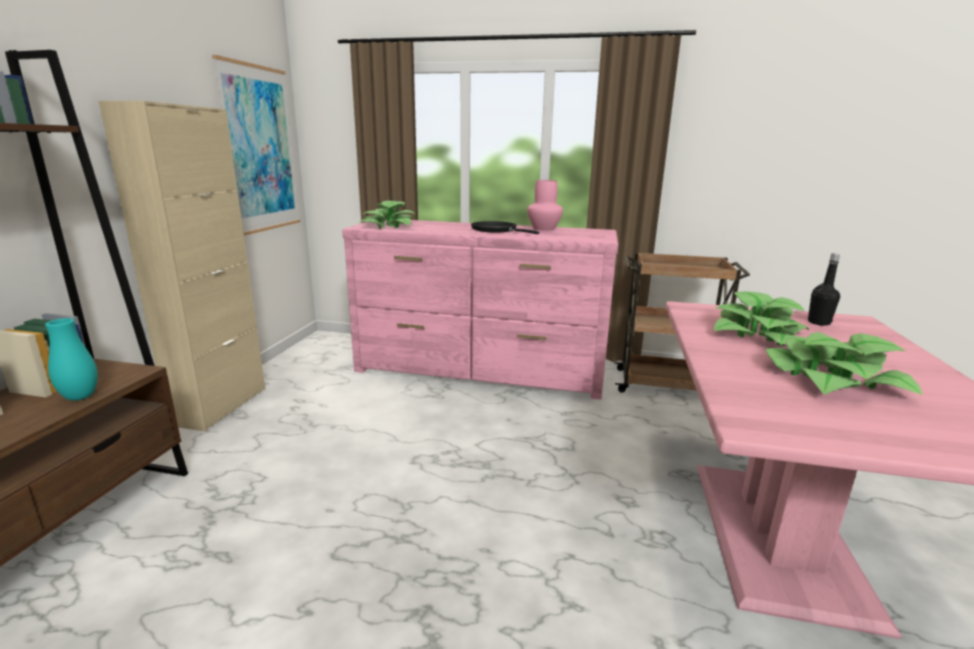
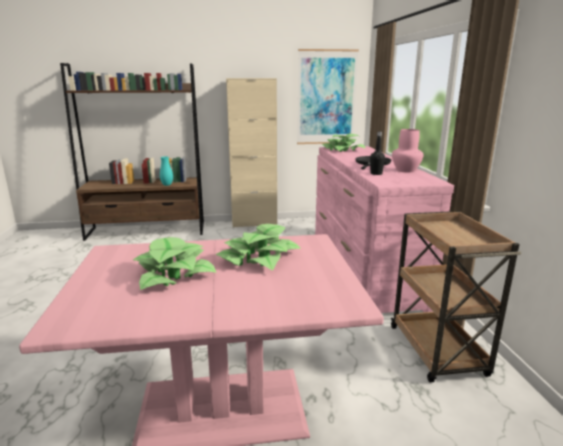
camera: 70 degrees right, 0 degrees up
black bottle [808,254,840,326] -> black bottle moved to [370,132,385,175]

